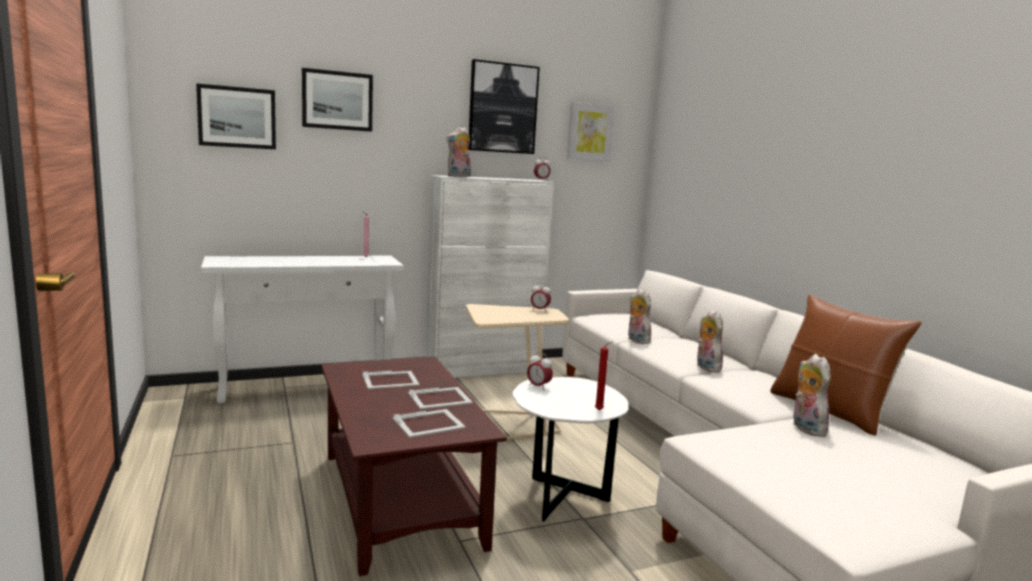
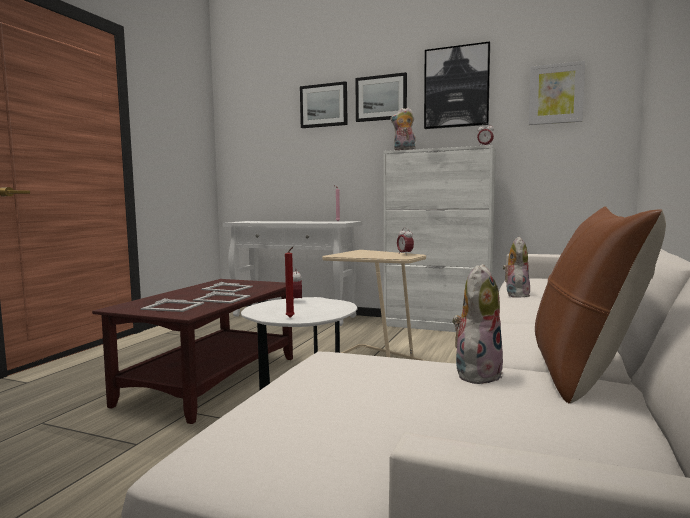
camera: 45 degrees right, 5 degrees down
picture [196,83,276,149] -> picture moved to [355,72,407,122]
plush toy [697,309,723,373] -> none

